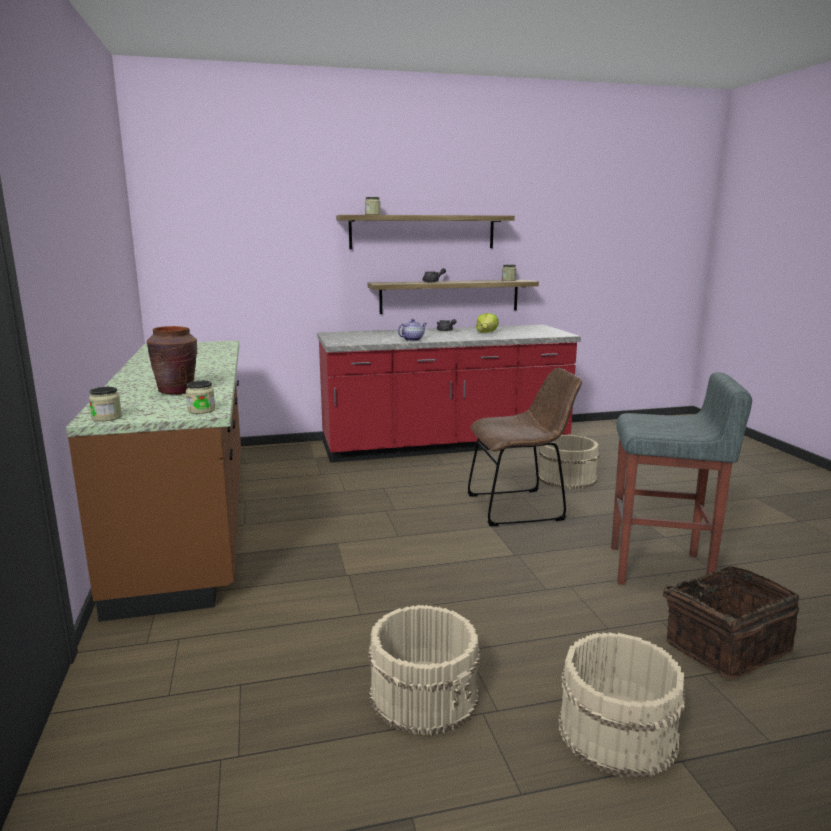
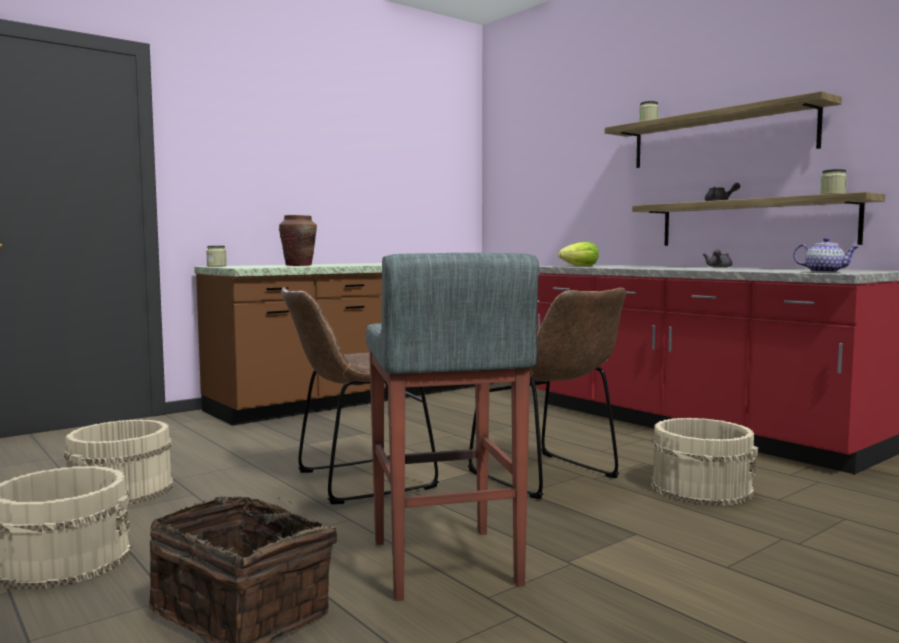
camera: 65 degrees right, 10 degrees down
jar [186,381,215,414] -> none
teapot [398,319,427,341] -> teapot moved to [793,238,858,272]
lettuce [476,313,499,333] -> lettuce moved to [558,242,599,266]
none -> brown chair [281,287,439,504]

